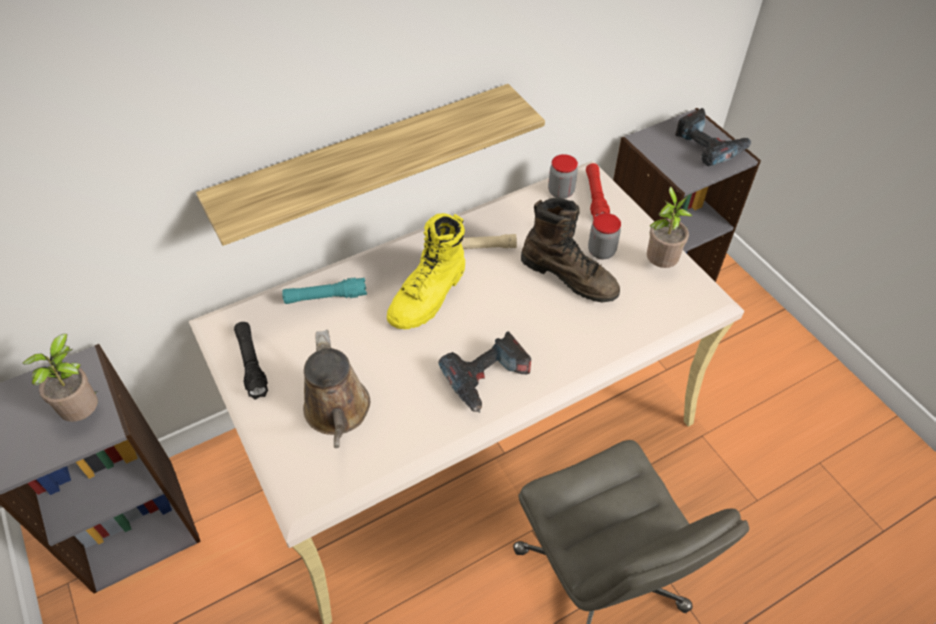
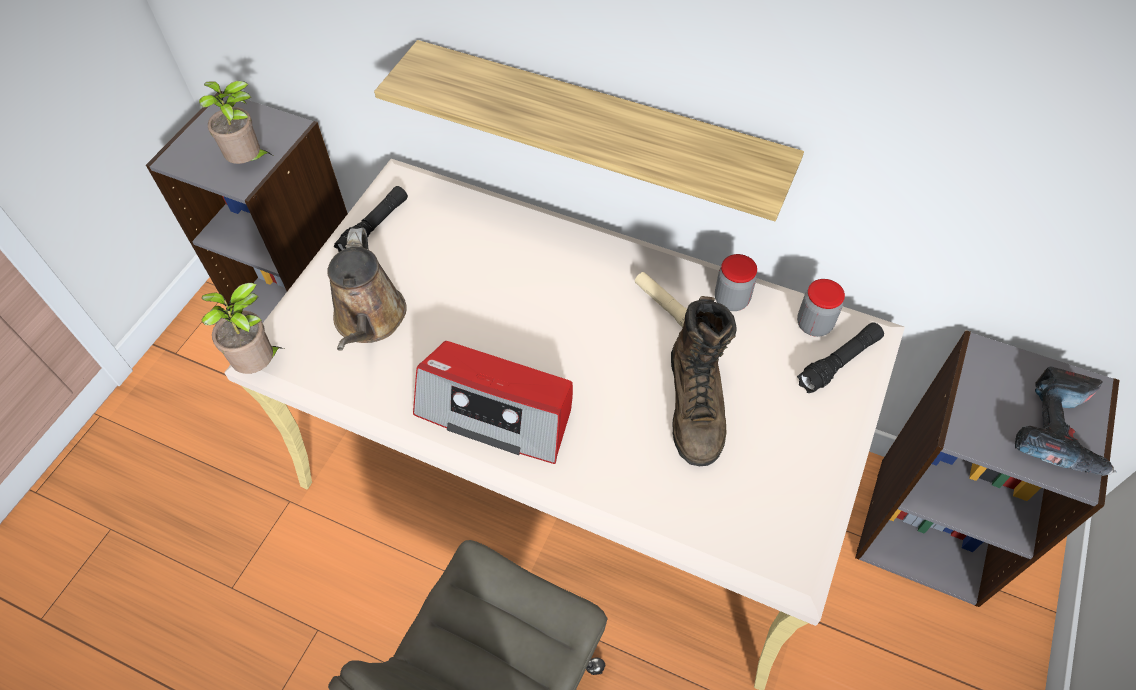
camera: 55 degrees right, 5 degrees up
turquoise flashlight [282,277,367,304] -> none
brown watering can [303,330,370,448] -> brown watering can turned 45 degrees counterclockwise [327,228,407,351]
yellow boot [387,213,465,329] -> none
power drill [439,331,531,413] -> radio [413,341,573,464]
red flashlight [586,163,610,219] -> black flashlight [797,322,884,393]
jar [588,213,621,259] -> jar moved to [715,254,757,311]
potted plant [647,187,692,268] -> potted plant moved to [202,283,284,374]

